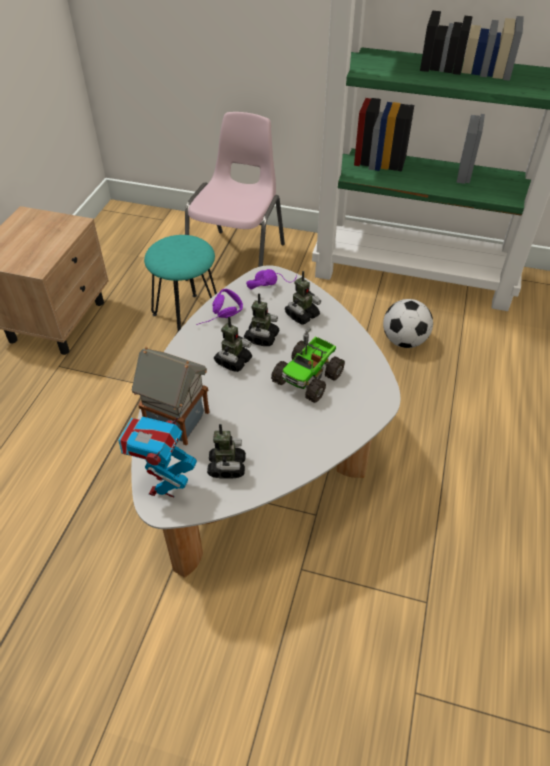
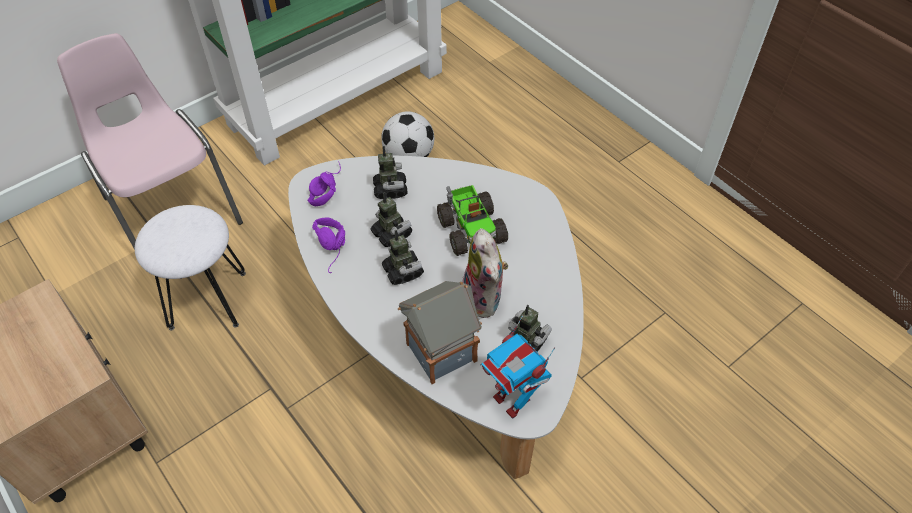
camera: 55 degrees left, 5 degrees up
turquoise stool [144,235,217,332] -> white stool [135,205,246,331]
none -> plush toy [462,228,508,318]

